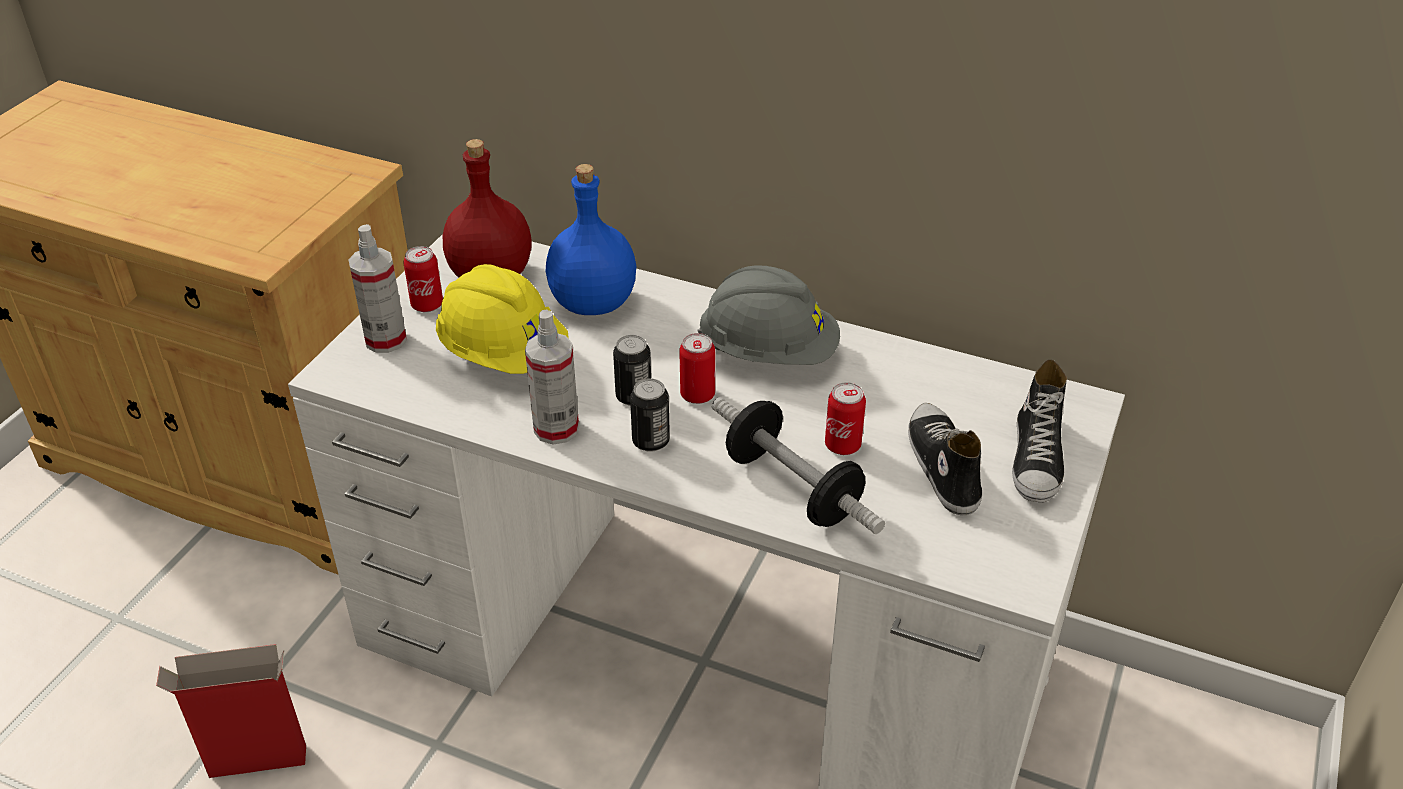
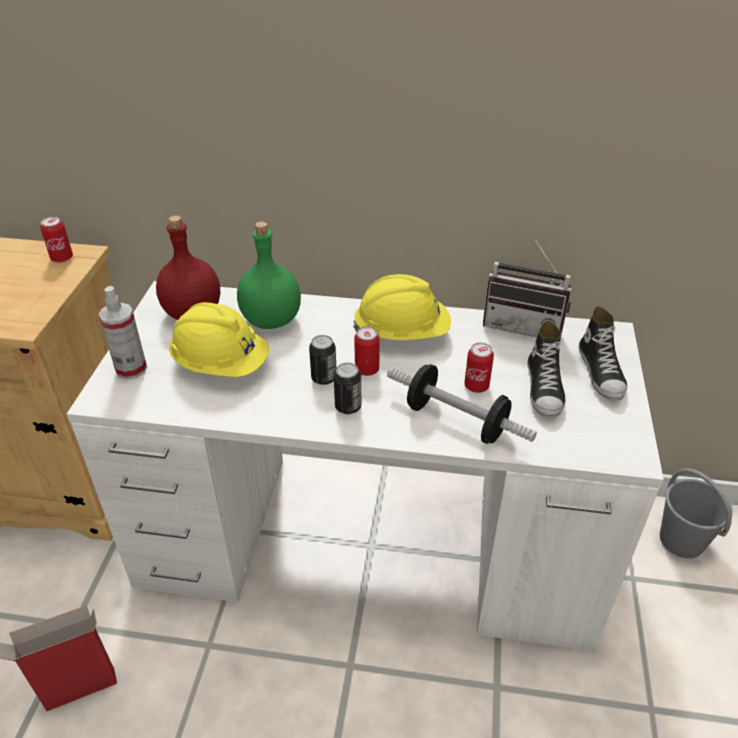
camera: 15 degrees left, 0 degrees up
can [403,246,443,312] -> can moved to [40,216,73,263]
spray bottle [525,310,579,444] -> none
blue bottle [546,164,636,315] -> green bottle [237,222,301,329]
grey hard hat [697,265,840,365] -> yellow hard hat [353,274,451,340]
shoe [908,403,982,515] -> shoe turned 150 degrees counterclockwise [528,320,565,418]
none -> radio [483,235,572,339]
none -> grey bucket [660,468,733,558]

